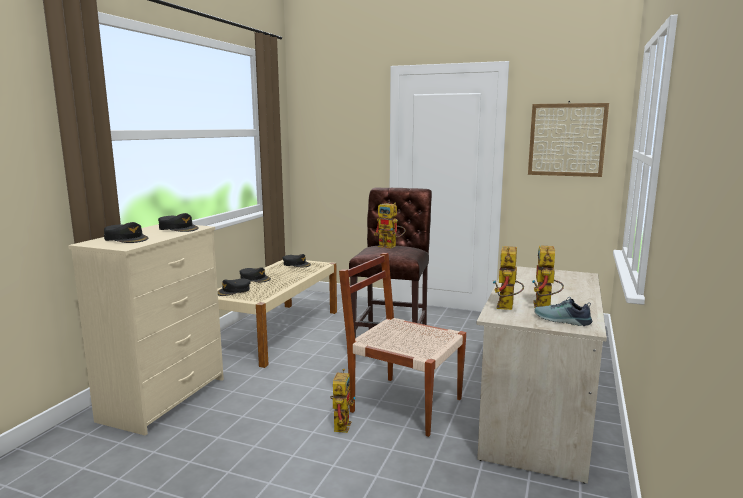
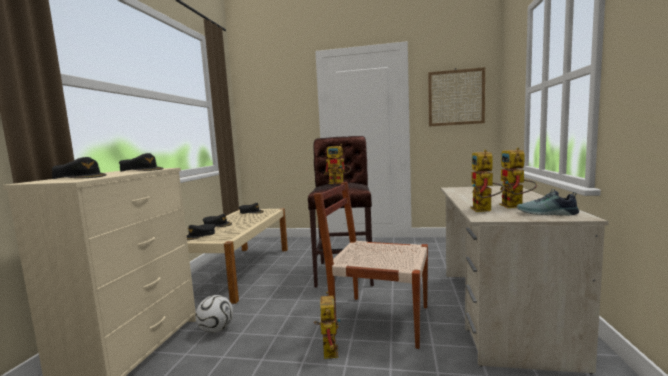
camera: 10 degrees left, 5 degrees down
none -> football [196,295,233,333]

